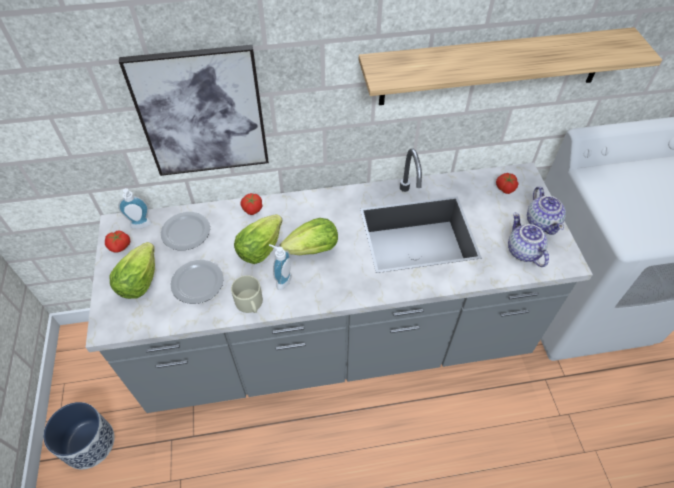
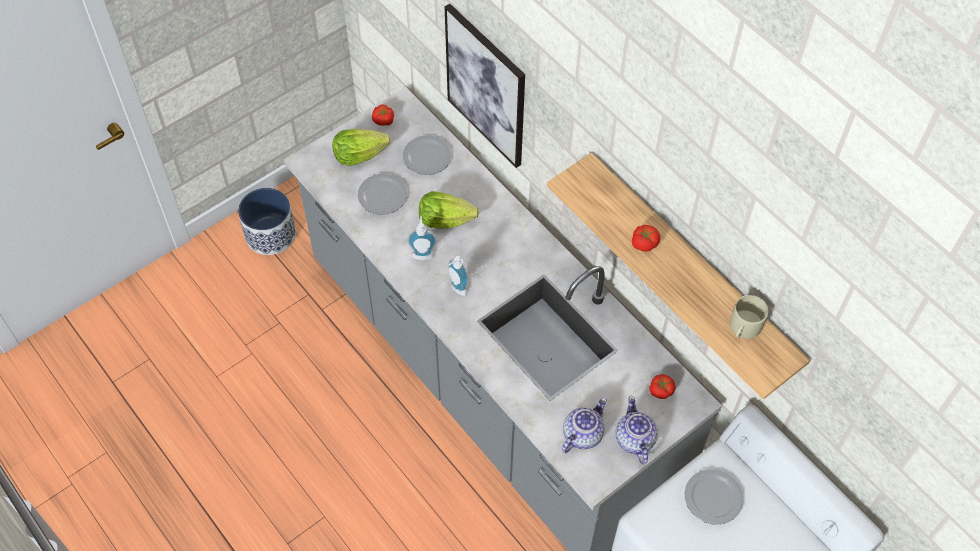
camera: 60 degrees right, 5 degrees up
soap dispenser [118,188,152,229] -> soap dispenser moved to [448,256,469,296]
beige mug [231,275,263,313] -> beige mug moved to [730,295,769,339]
tomato [240,193,262,215] -> tomato moved to [632,225,661,251]
lettuce [280,218,338,255] -> none
teapot [527,187,566,235] -> teapot turned 120 degrees clockwise [616,396,658,465]
none -> plate [685,469,744,525]

